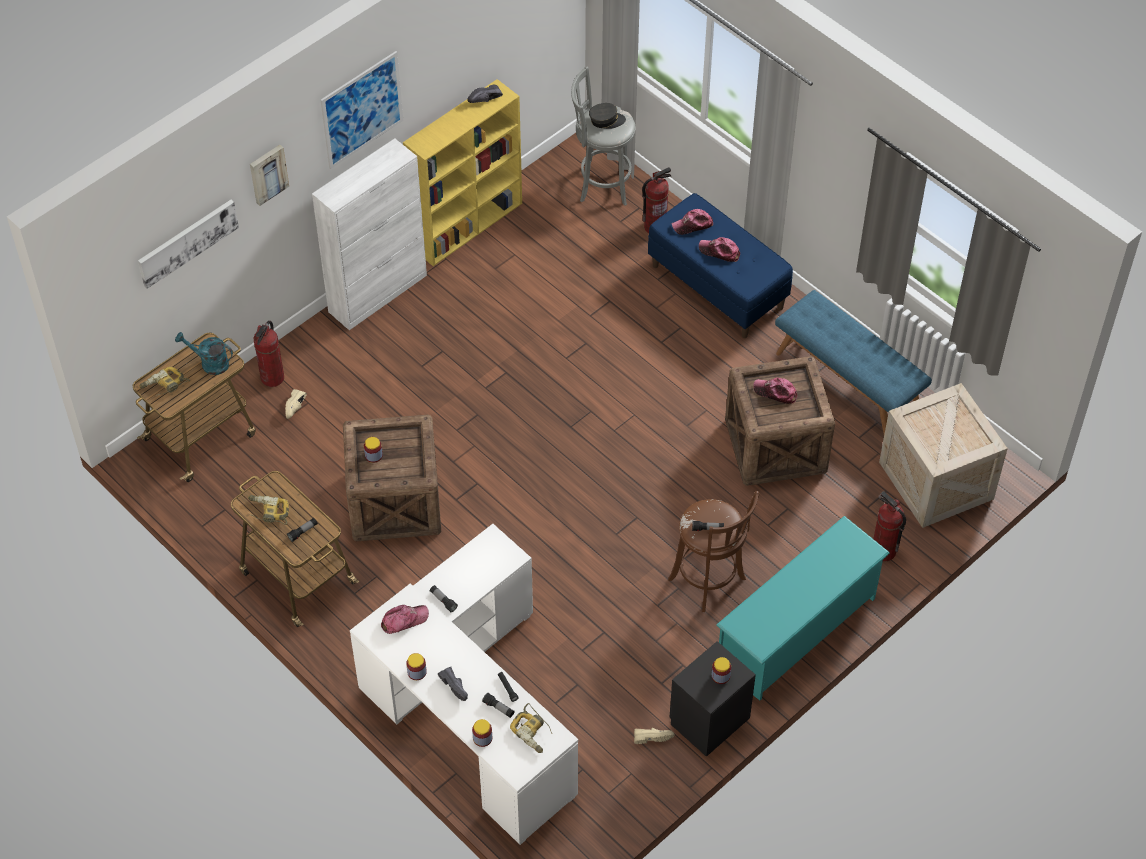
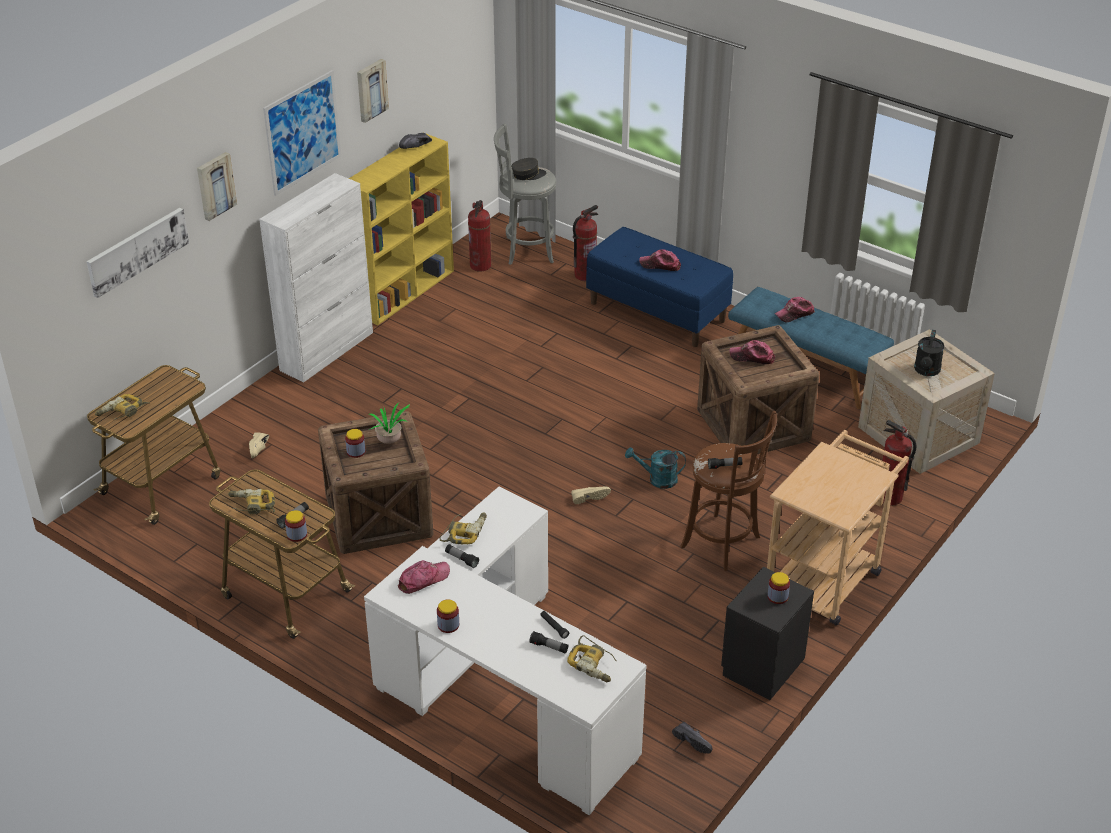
camera: 10 degrees left, 15 degrees down
turquoise watering can [175,332,233,375] -> turquoise watering can moved to [625,447,686,489]
fire extinguisher [254,321,284,387] -> fire extinguisher moved to [468,200,491,272]
black shoe [438,667,468,701] -> black shoe moved to [672,722,713,754]
jar [472,719,492,747] -> jar moved to [285,510,307,542]
beige shoe [634,728,675,744] -> beige shoe moved to [571,486,611,504]
cap [672,209,713,235] -> cap moved to [775,297,815,322]
turquoise shoe rack [716,516,890,701] -> beige cart [767,430,909,625]
none -> picture [357,59,389,123]
none -> potted plant [368,402,410,444]
none -> power drill [439,513,487,544]
none -> black watering can [914,330,945,376]

